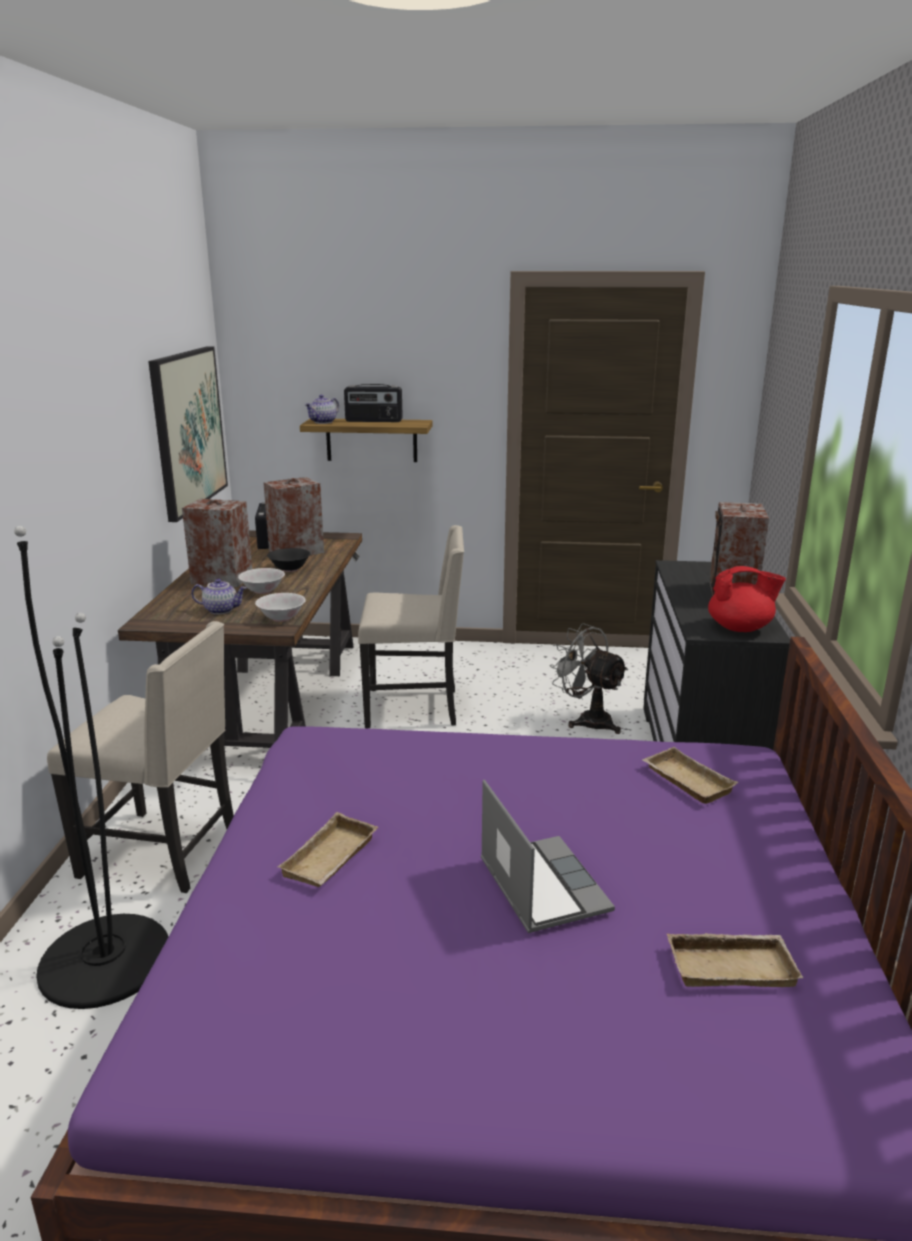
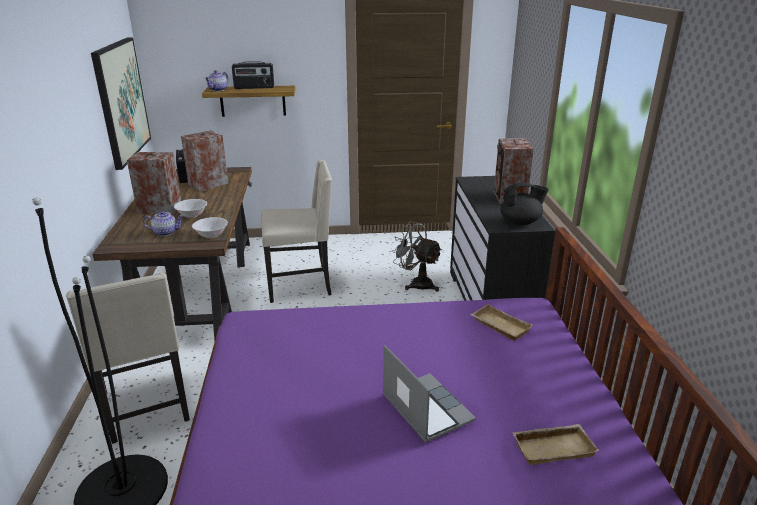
camera: 10 degrees left, 5 degrees up
beige chair [47,621,234,893] -> beige chair turned 60 degrees clockwise [66,272,190,444]
black bowl [267,548,311,572] -> none
beige tray [277,812,378,887] -> none
red teapot [708,566,786,632] -> black teapot [500,182,549,225]

